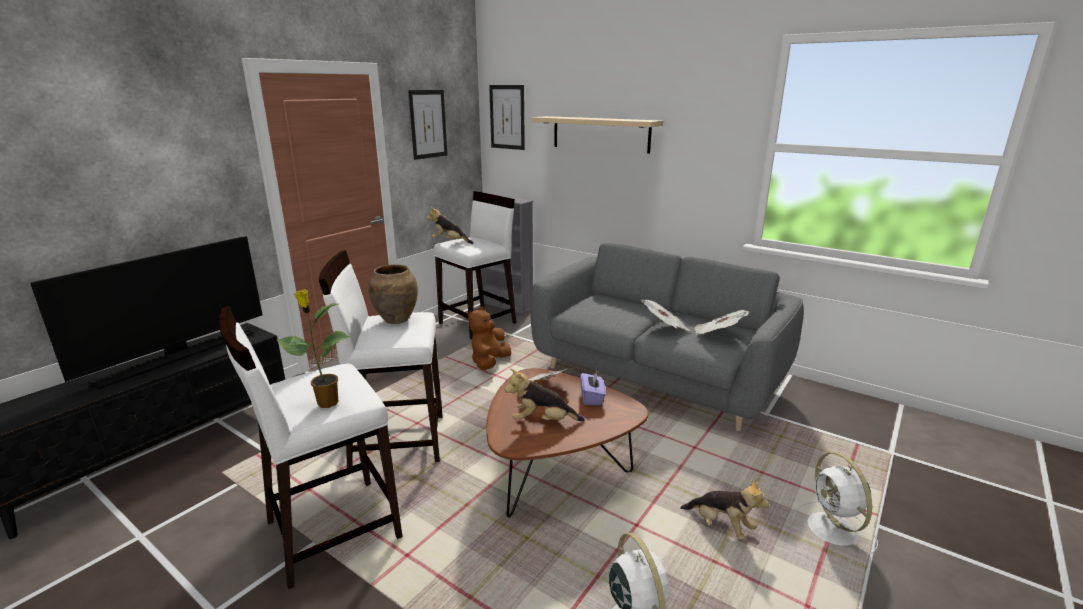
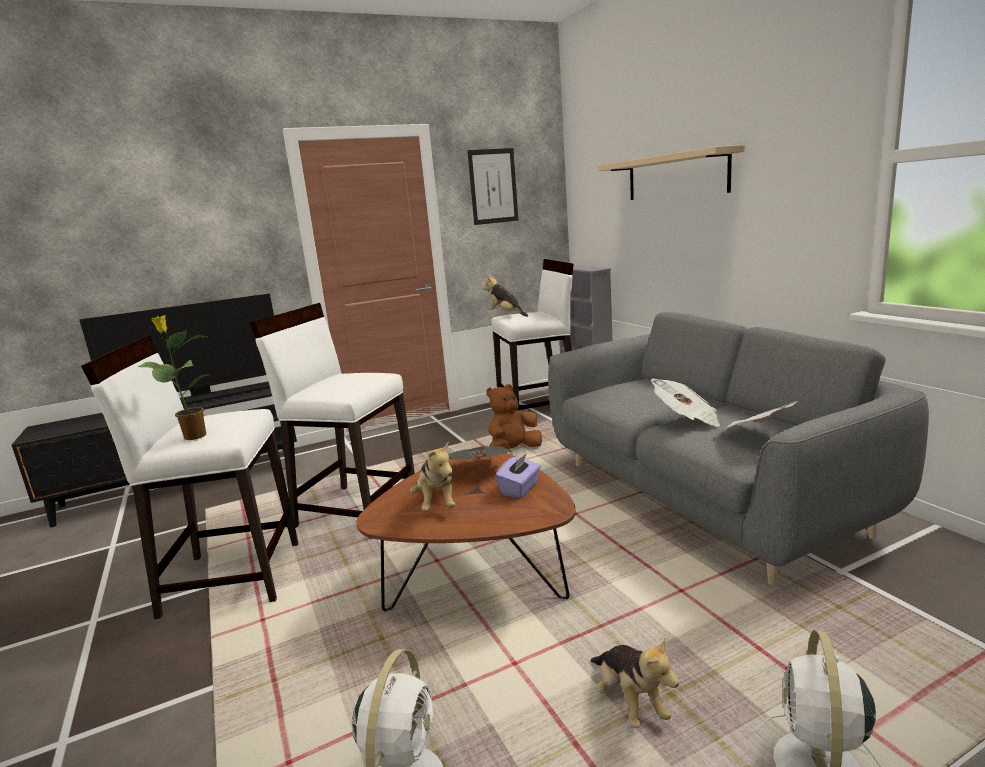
camera: 30 degrees right, 5 degrees down
brown vase [368,264,418,324] -> none
picture [489,85,525,150] -> none
plush toy [505,368,585,421] -> plush toy turned 135 degrees counterclockwise [410,442,455,511]

